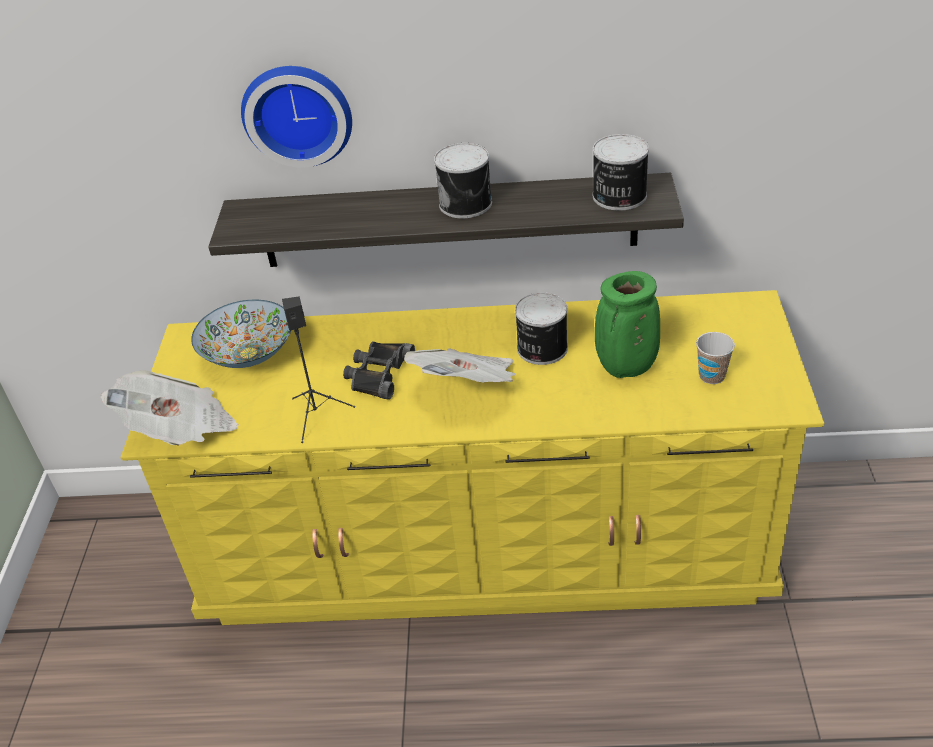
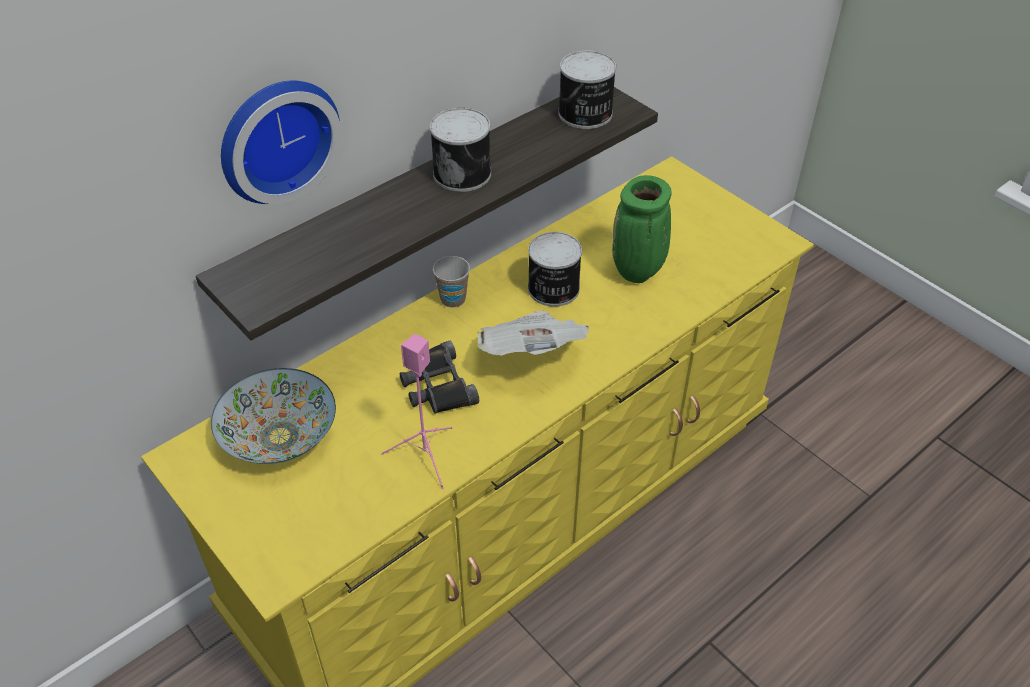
camera: 45 degrees left, 5 degrees up
newspaper [101,370,239,446] -> none
black speaker [282,297,355,443] -> pink speaker [381,334,453,489]
cup [696,332,735,384] -> cup moved to [433,256,470,308]

